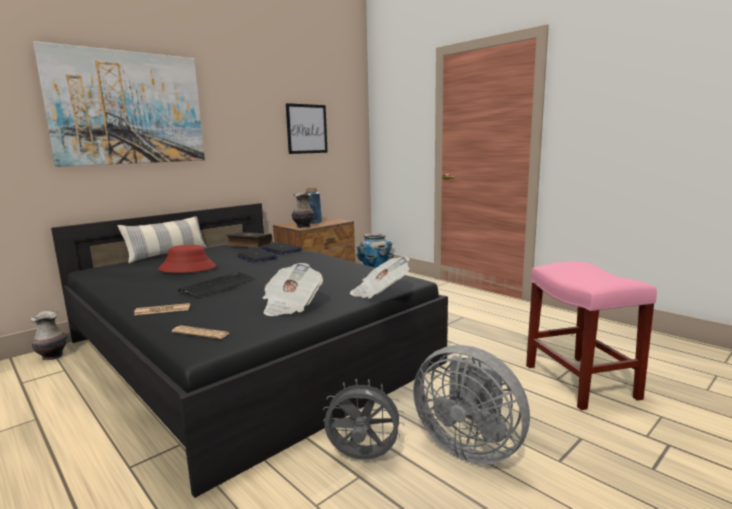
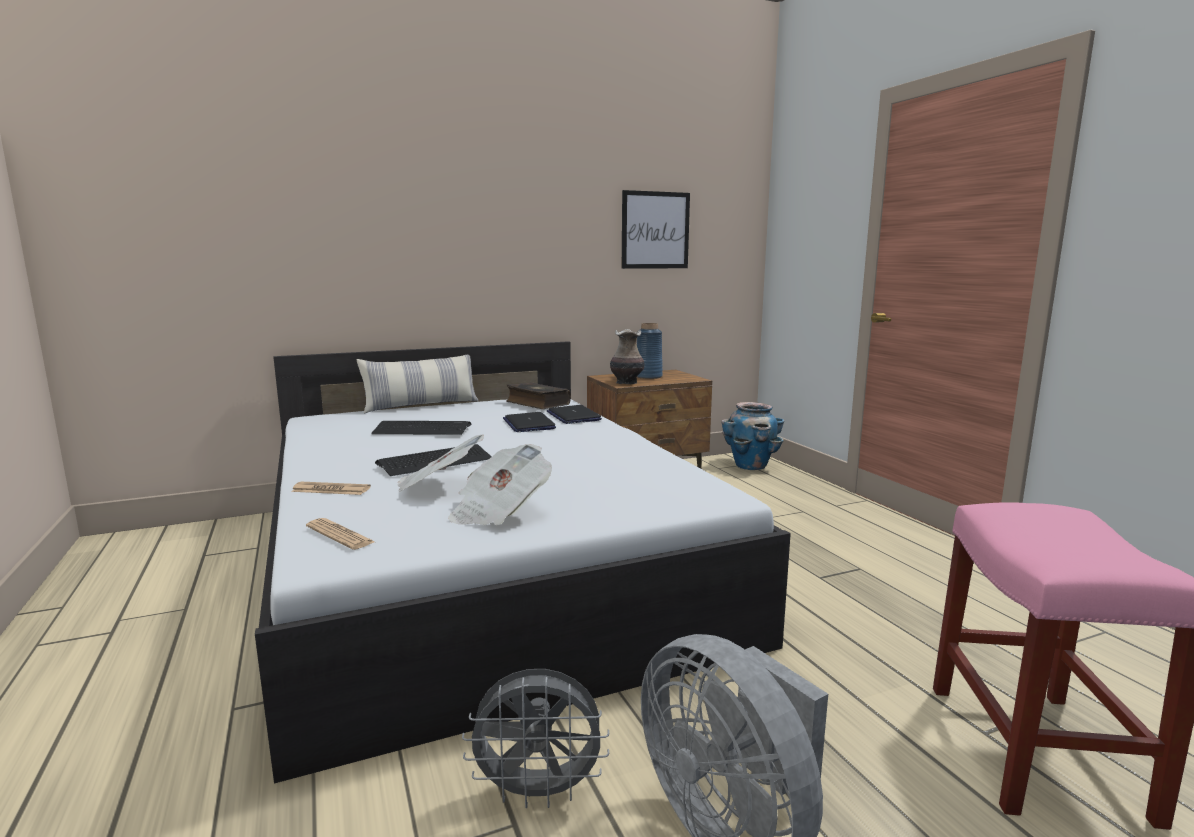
camera: 20 degrees right, 0 degrees up
vase [31,311,67,360] -> none
picture [33,41,205,167] -> none
black bed [51,203,448,498] -> white bed [255,341,791,783]
red hat [158,245,216,273] -> keyboard [371,421,471,435]
grey fan [323,379,404,460] -> grey fan turned 150 degrees clockwise [462,669,609,808]
newspaper [350,257,410,299] -> newspaper moved to [398,434,484,492]

